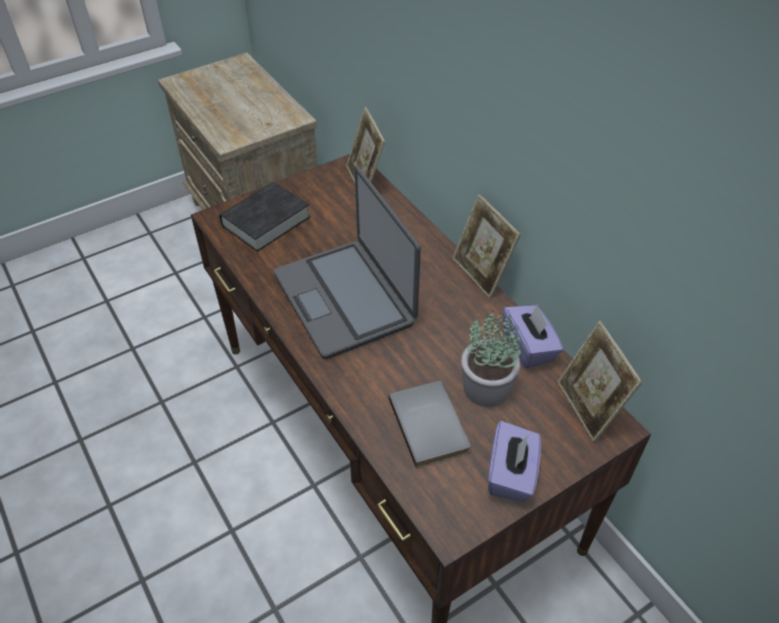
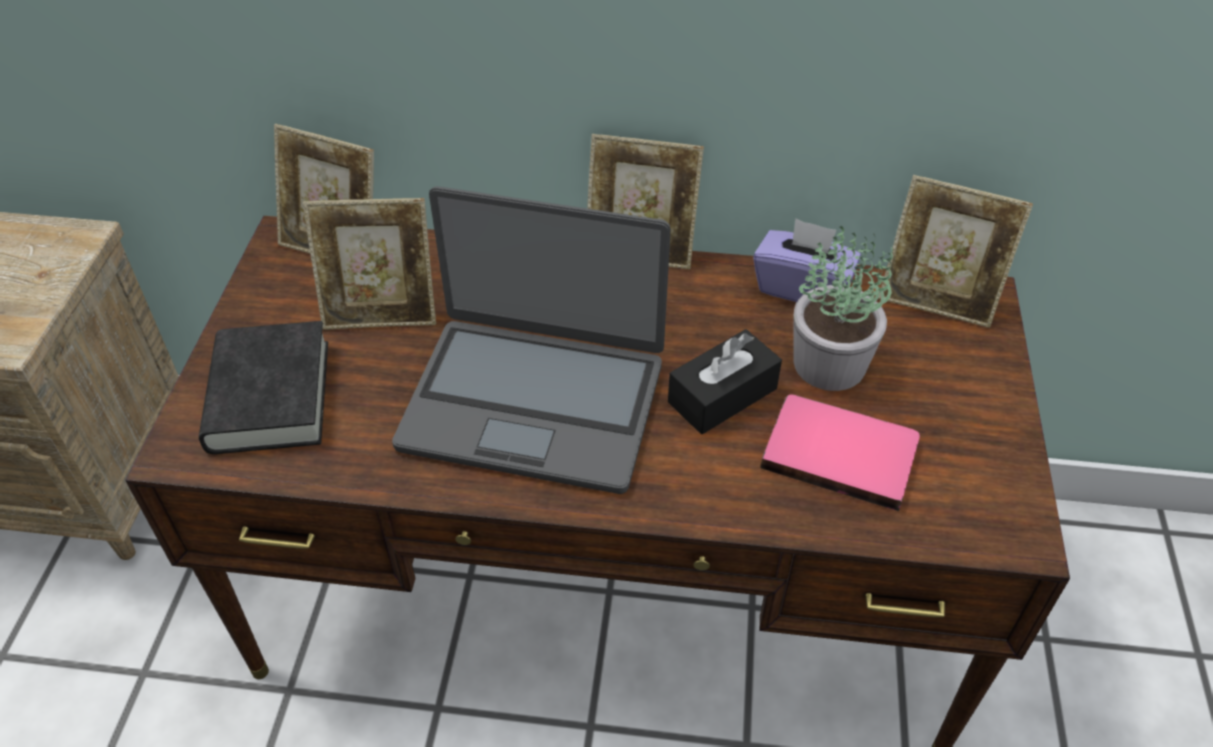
camera: 50 degrees left, 0 degrees up
grey book [388,381,470,469] -> pink book [760,394,920,511]
purple tissue box [488,421,541,502] -> none
none -> picture frame [303,198,436,330]
none -> black tissue box [668,329,782,434]

